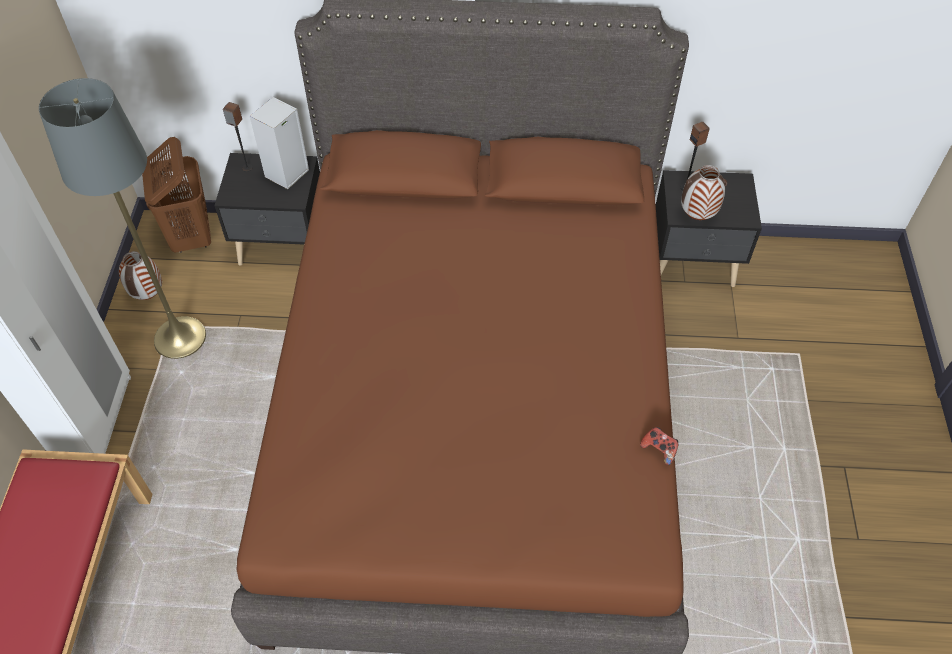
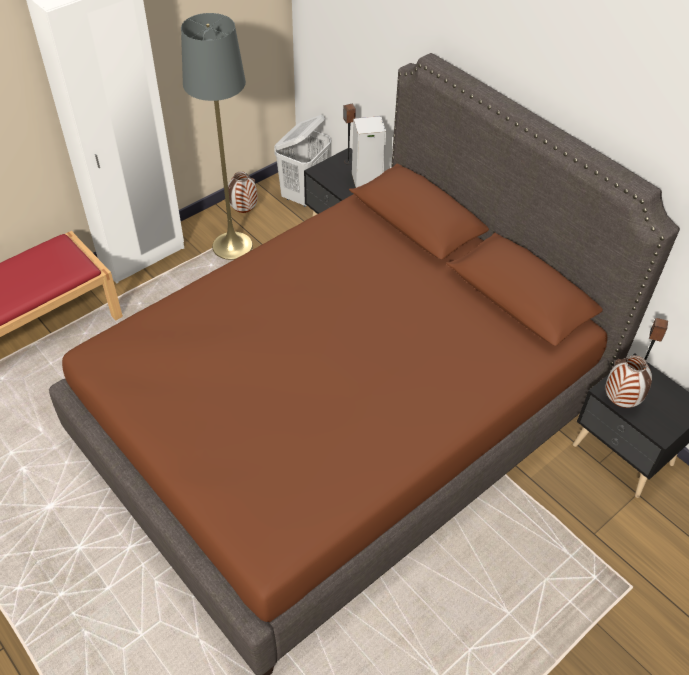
camera: 45 degrees right, 5 degrees down
brown laundry basket [142,137,211,253] -> white laundry basket [274,115,331,207]
game controller [640,427,678,465] -> none

